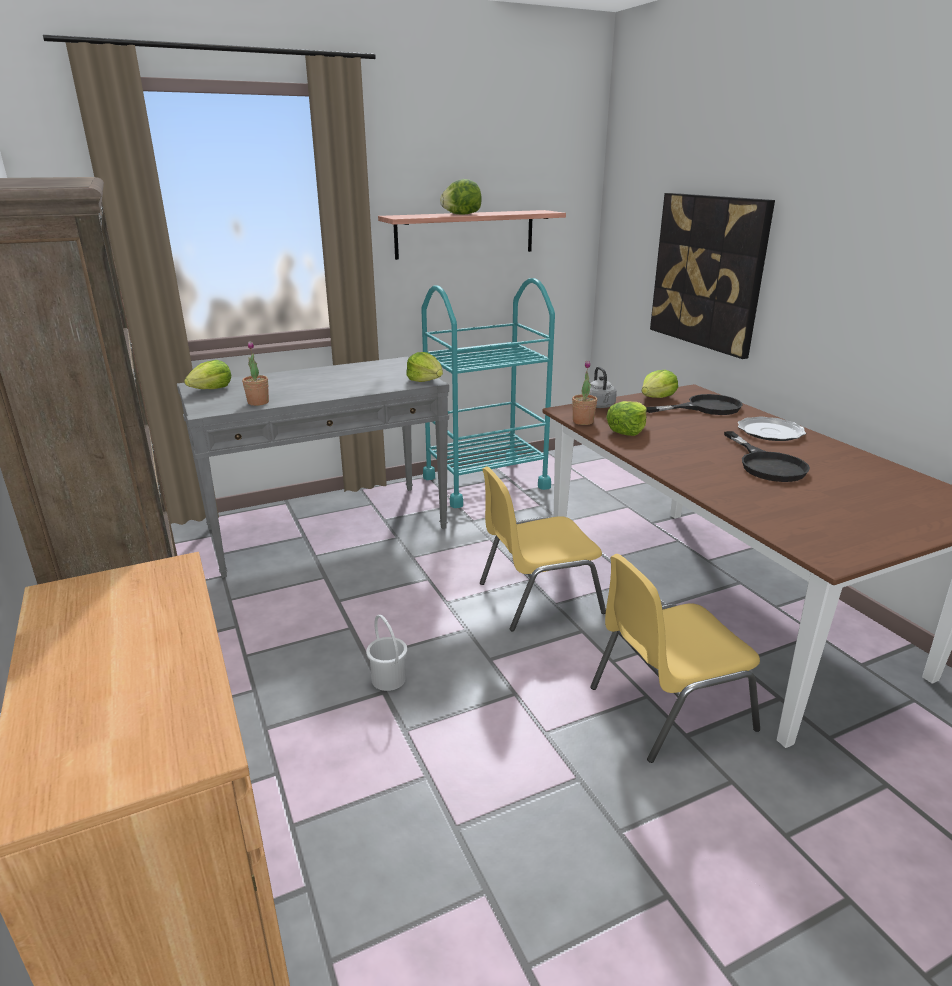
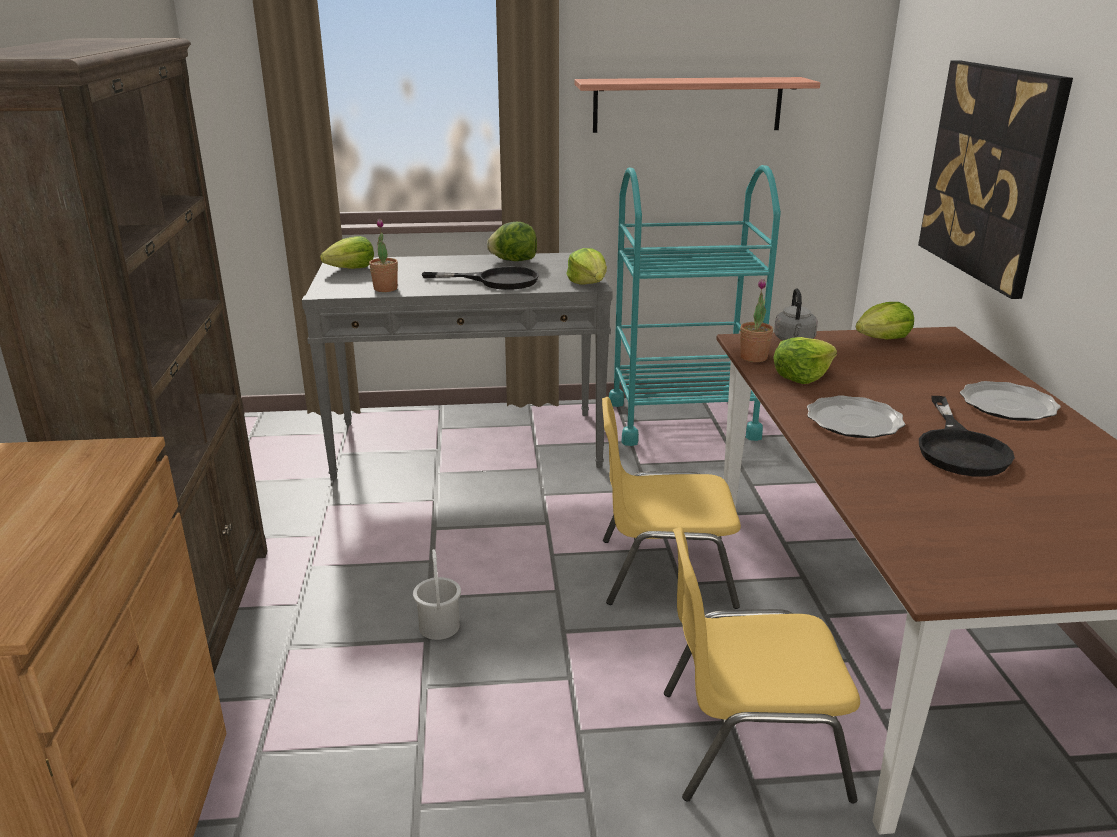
camera: 20 degrees right, 0 degrees up
lettuce [440,179,482,215] -> lettuce moved to [487,222,537,261]
black frying pan [646,394,743,415] -> black frying pan moved to [422,267,539,290]
none -> plate [807,395,905,438]

